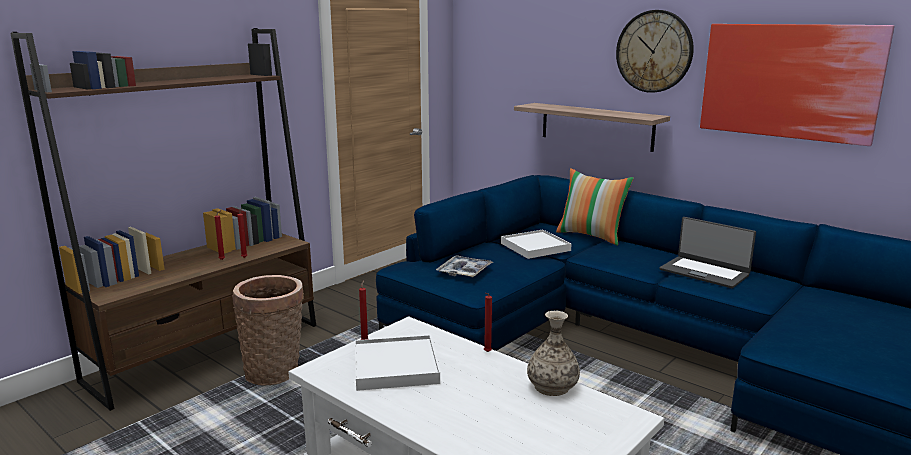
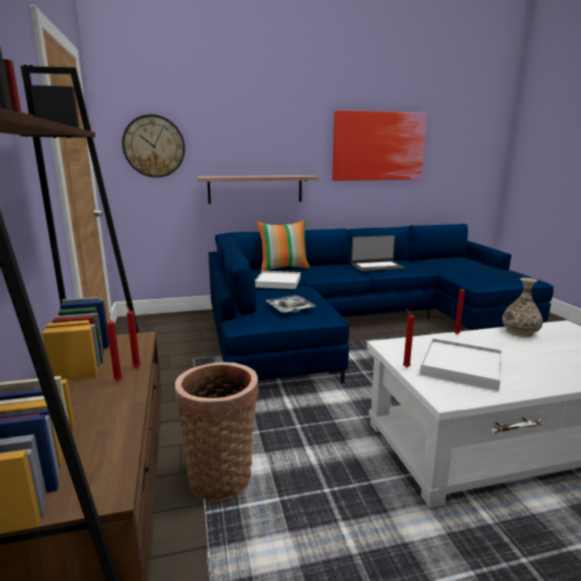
camera: 55 degrees left, 0 degrees up
wall clock [616,10,694,93] -> wall clock moved to [122,114,185,178]

